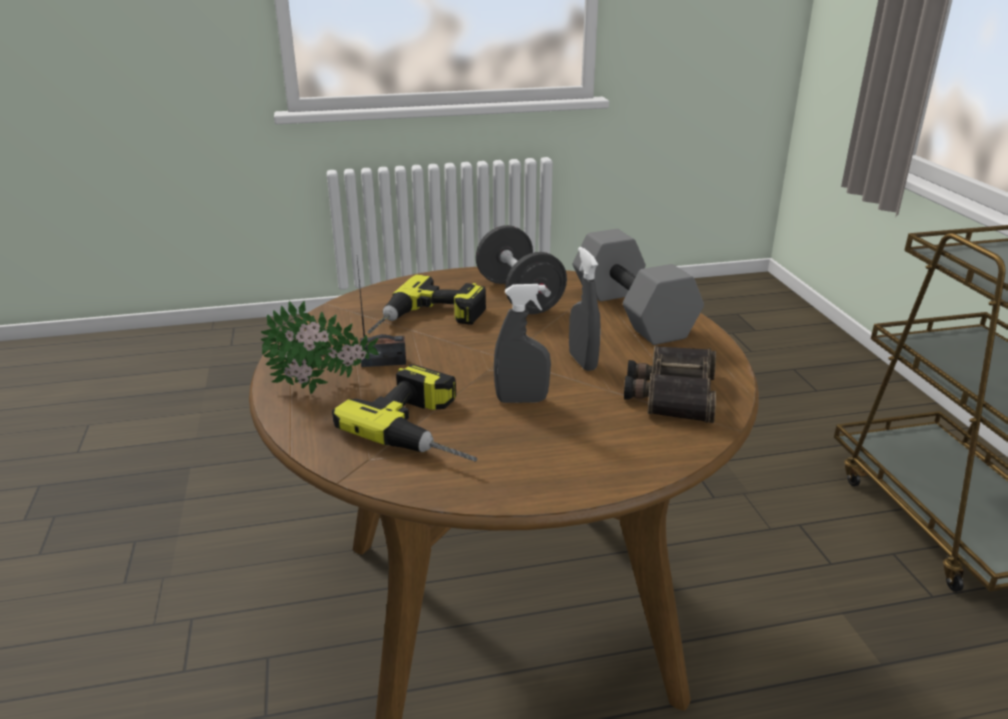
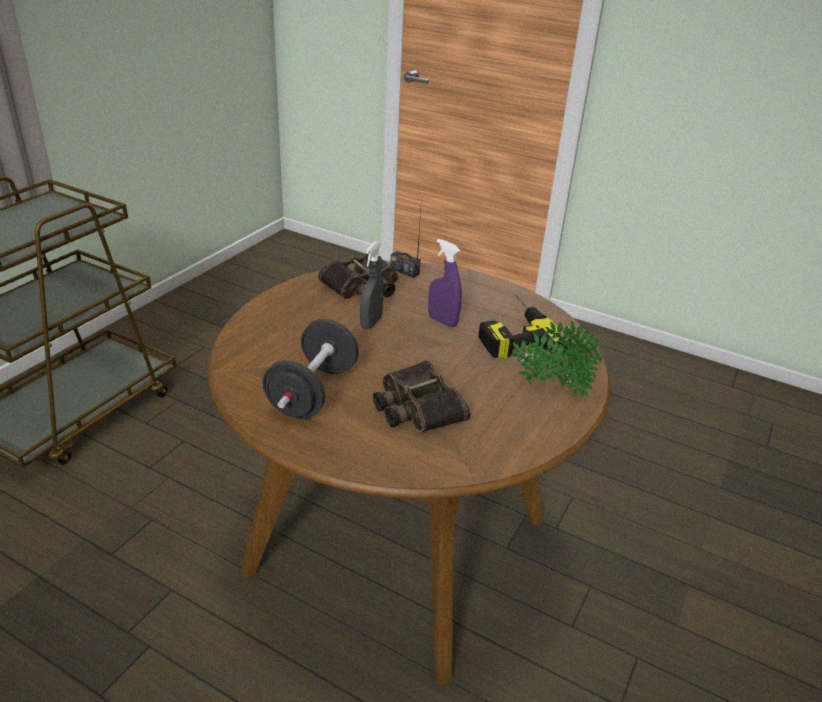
camera: 140 degrees left, 5 degrees up
radio [357,259,406,367] -> radio moved to [390,210,421,278]
power drill [367,274,486,334] -> binoculars [373,360,471,433]
grey spray bottle [494,284,551,403] -> purple spray bottle [428,239,462,327]
grey dumbbell [573,229,704,345] -> none

